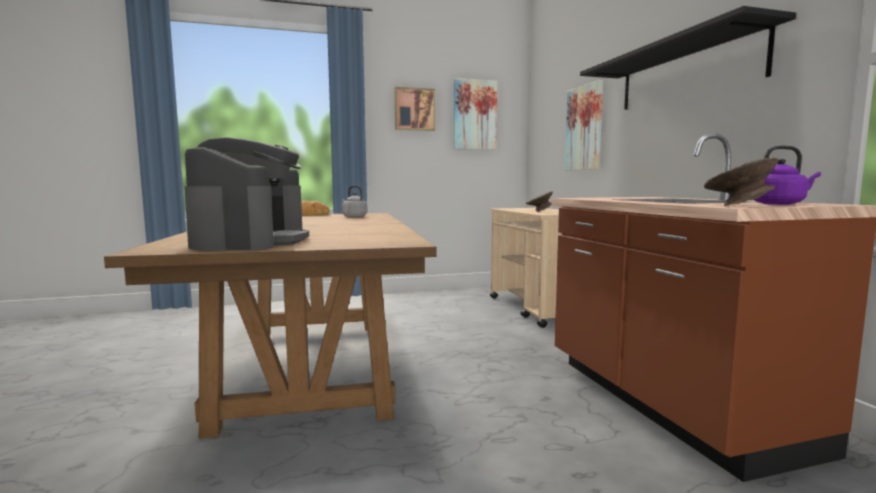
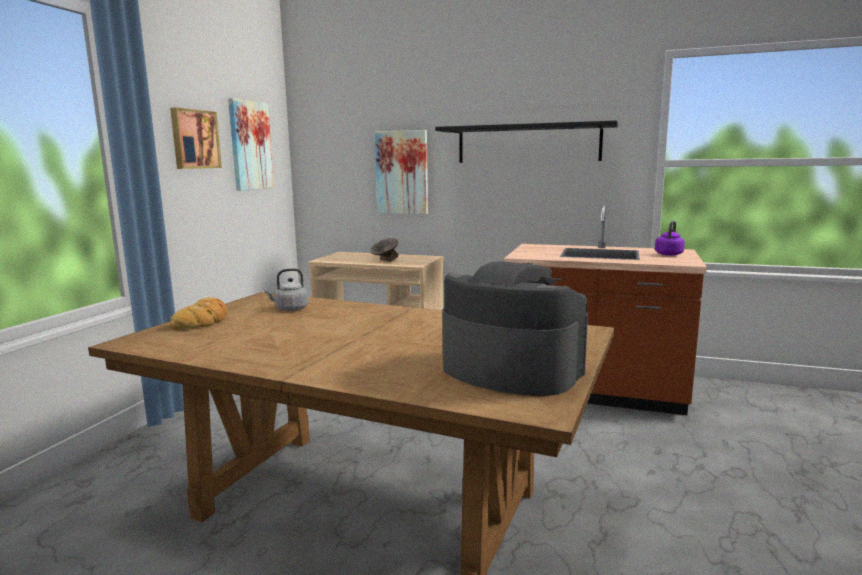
camera: 55 degrees left, 5 degrees up
grey bowl [704,158,778,206] -> none

